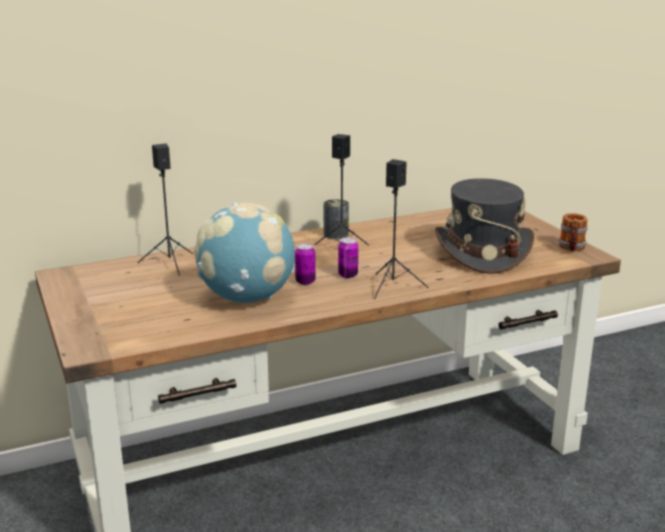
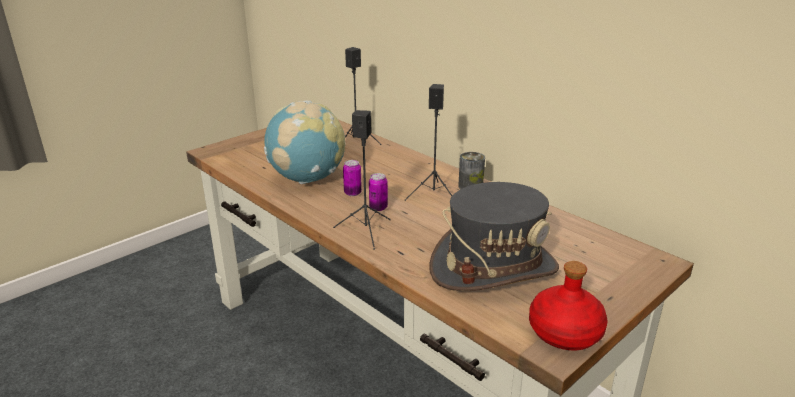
camera: 70 degrees right, 5 degrees up
mug [559,213,588,253] -> red bottle [529,261,608,350]

